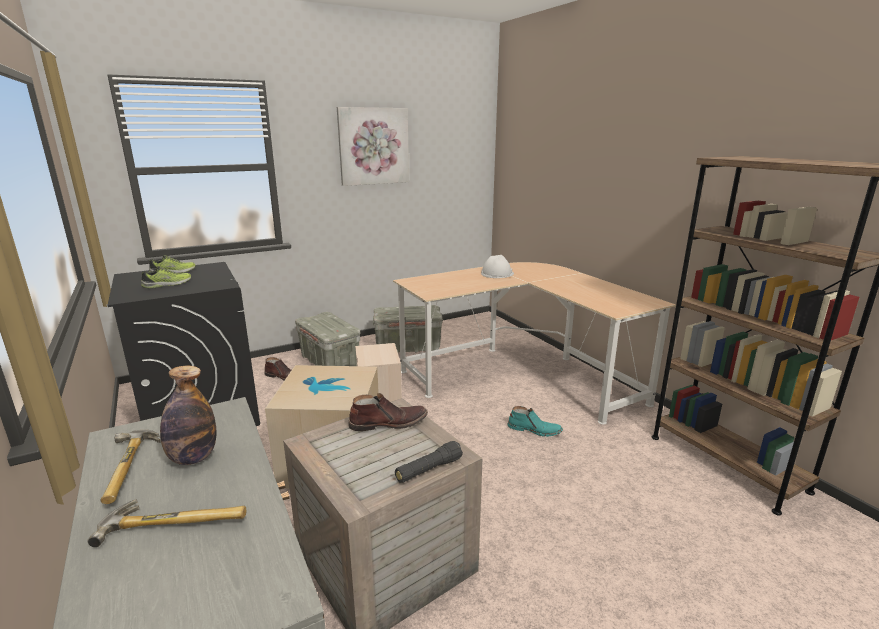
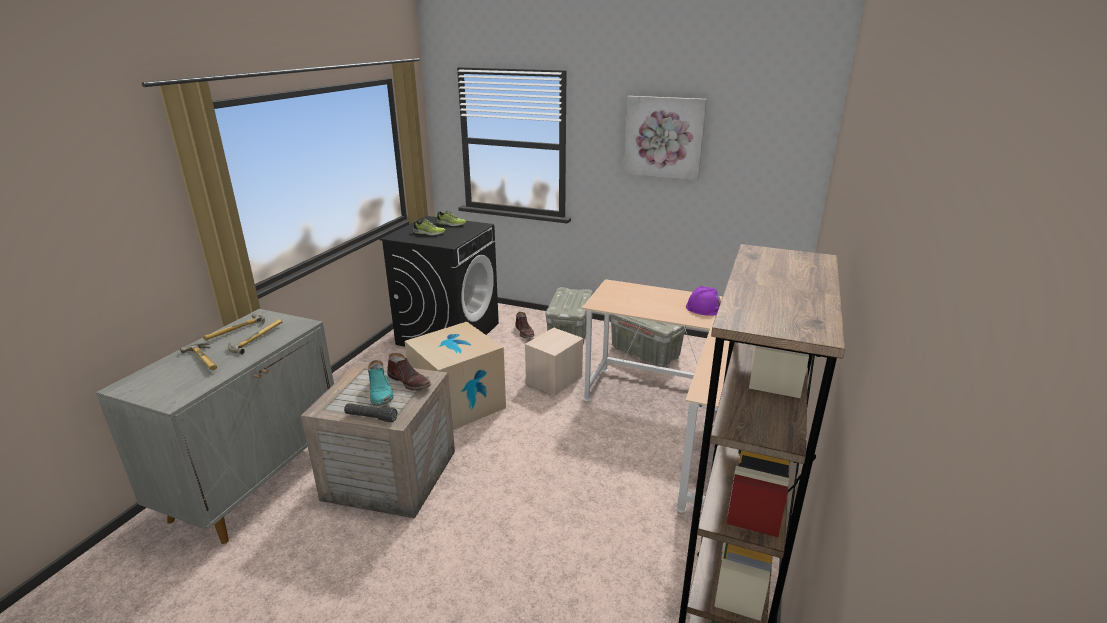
camera: 50 degrees right, 5 degrees up
bottle [160,365,216,465] -> hammer [228,319,282,354]
white hard hat [481,255,514,278] -> purple hard hat [686,286,721,316]
turquoise boot [508,406,563,437] -> turquoise boot moved to [368,360,394,405]

